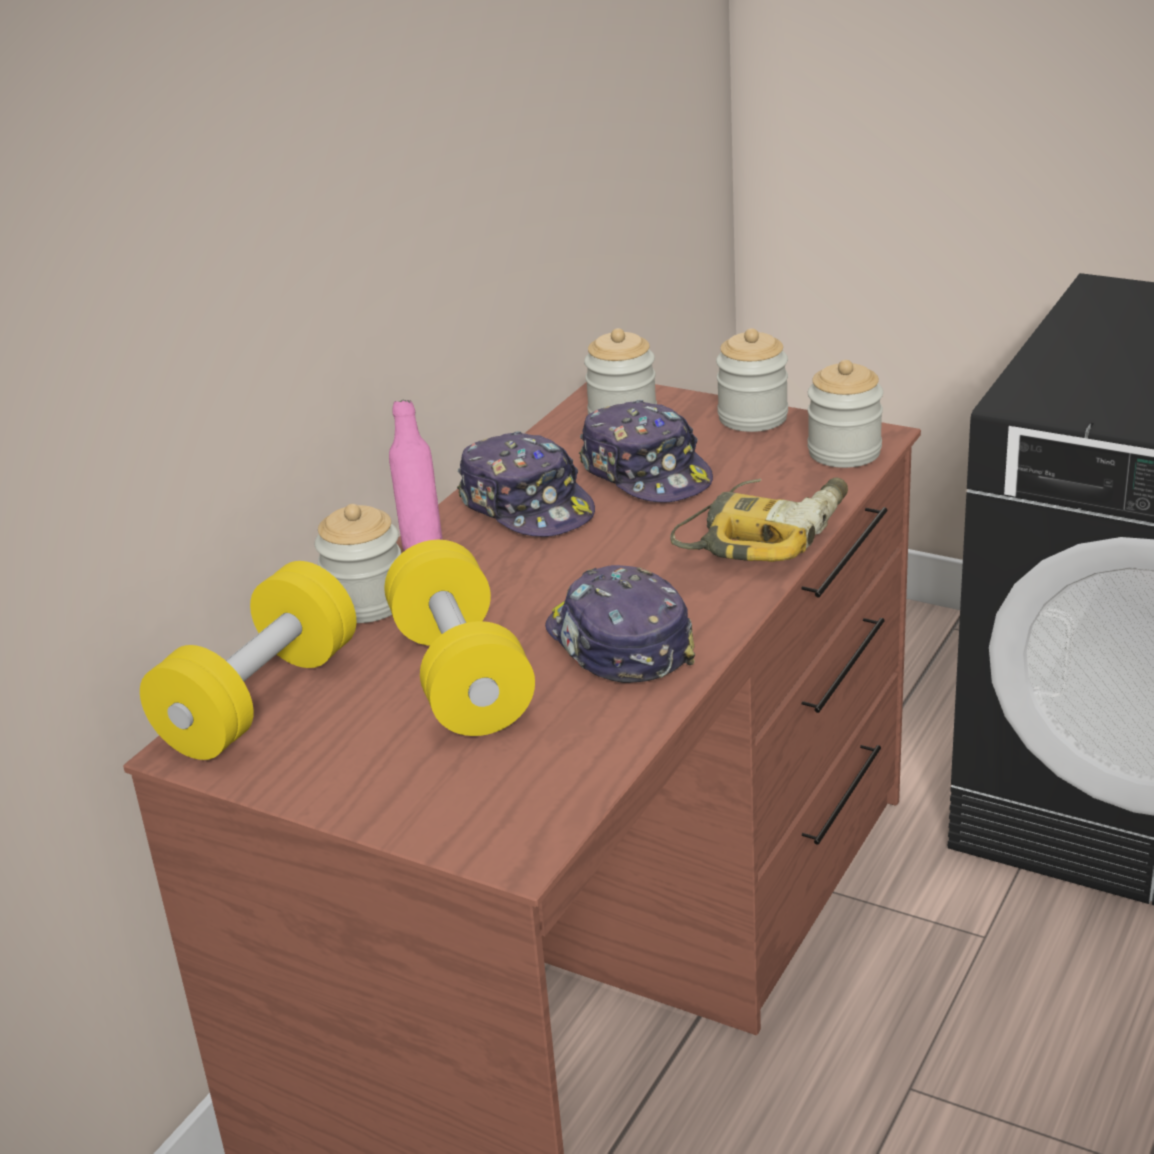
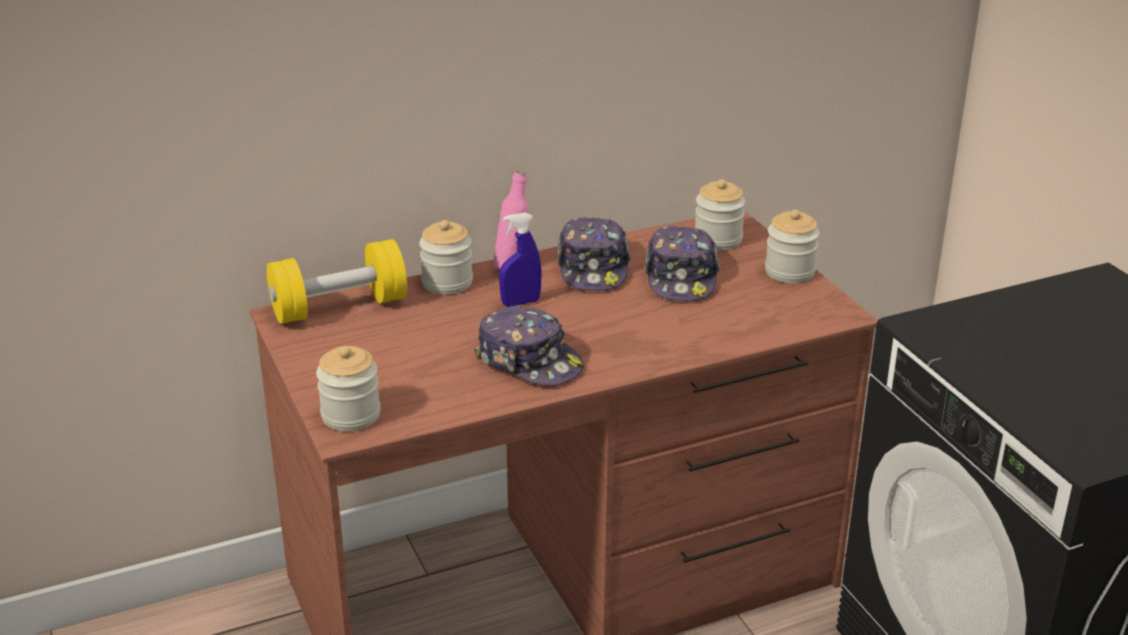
camera: 35 degrees right, 0 degrees up
yellow dumbbell [384,540,535,736] -> none
cap [545,565,696,683] -> cap turned 120 degrees clockwise [474,306,584,386]
power drill [670,477,848,562] -> none
jar [807,360,883,468] -> jar moved to [316,346,381,431]
none -> blue spray bottle [499,213,542,307]

